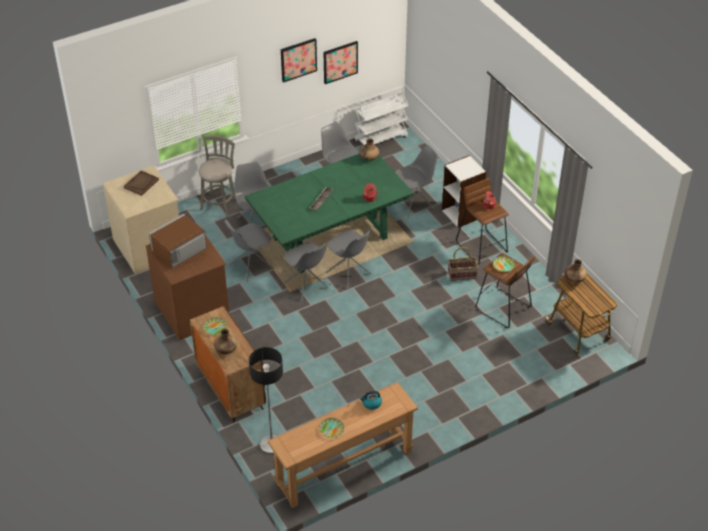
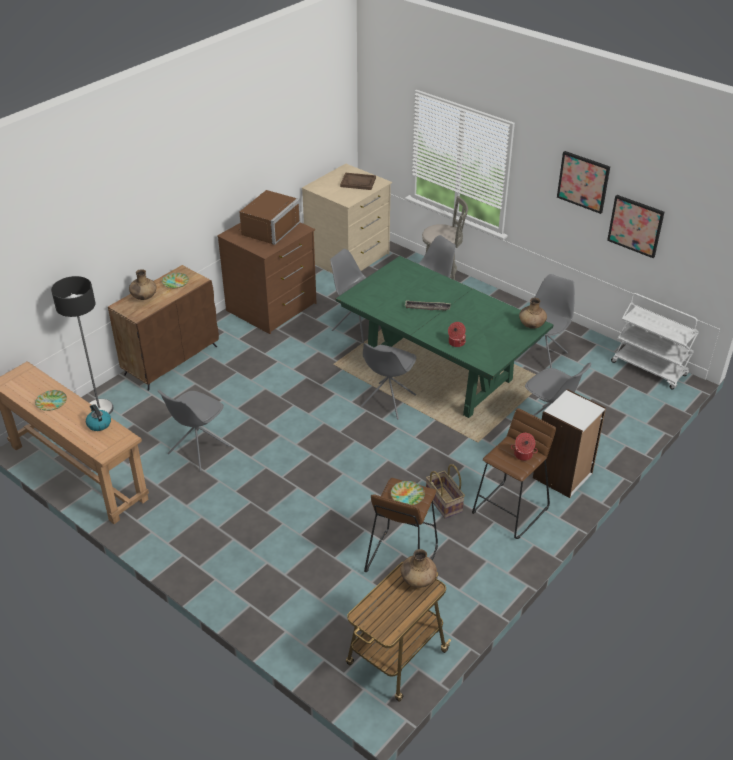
camera: 70 degrees right, 5 degrees down
brown microwave [149,214,207,270] -> brown microwave turned 90 degrees clockwise [238,190,301,245]
grey chair [284,242,329,301] -> grey chair moved to [158,390,230,471]

